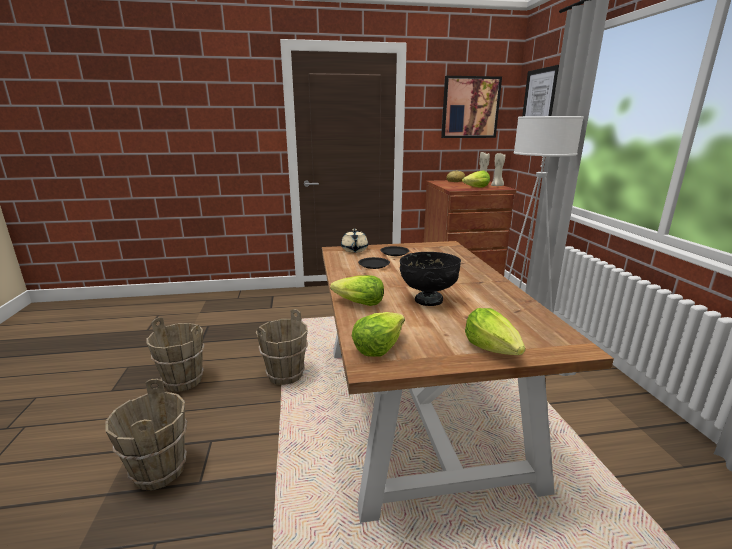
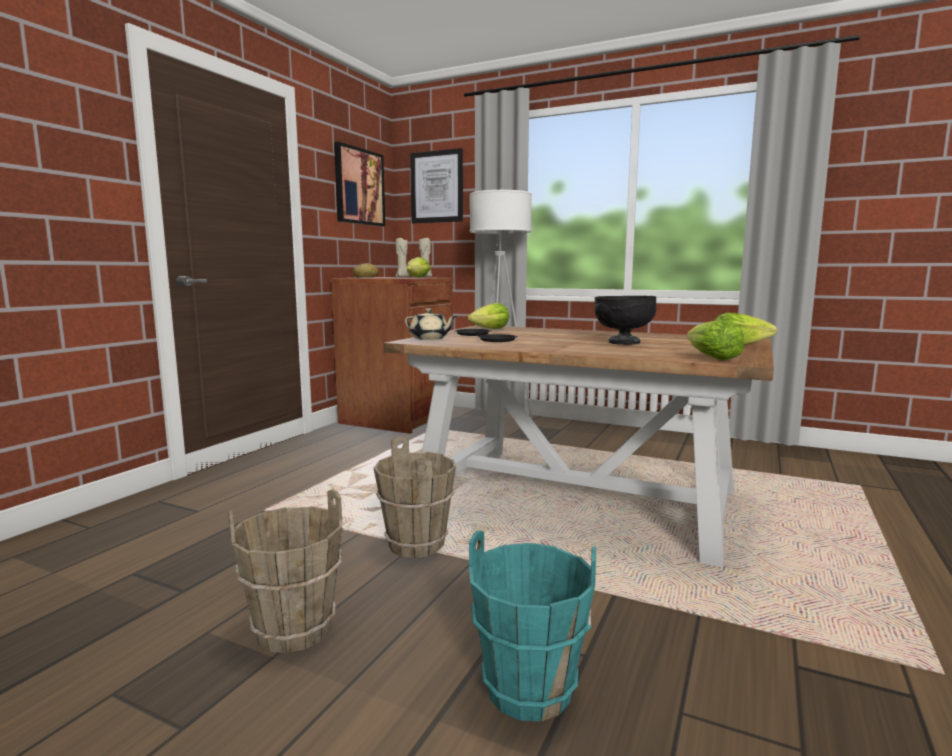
camera: 55 degrees left, 10 degrees down
brown bucket [105,378,187,490] -> turquoise bucket [469,530,596,722]
lettuce [330,275,384,306] -> lettuce moved to [468,303,509,329]

